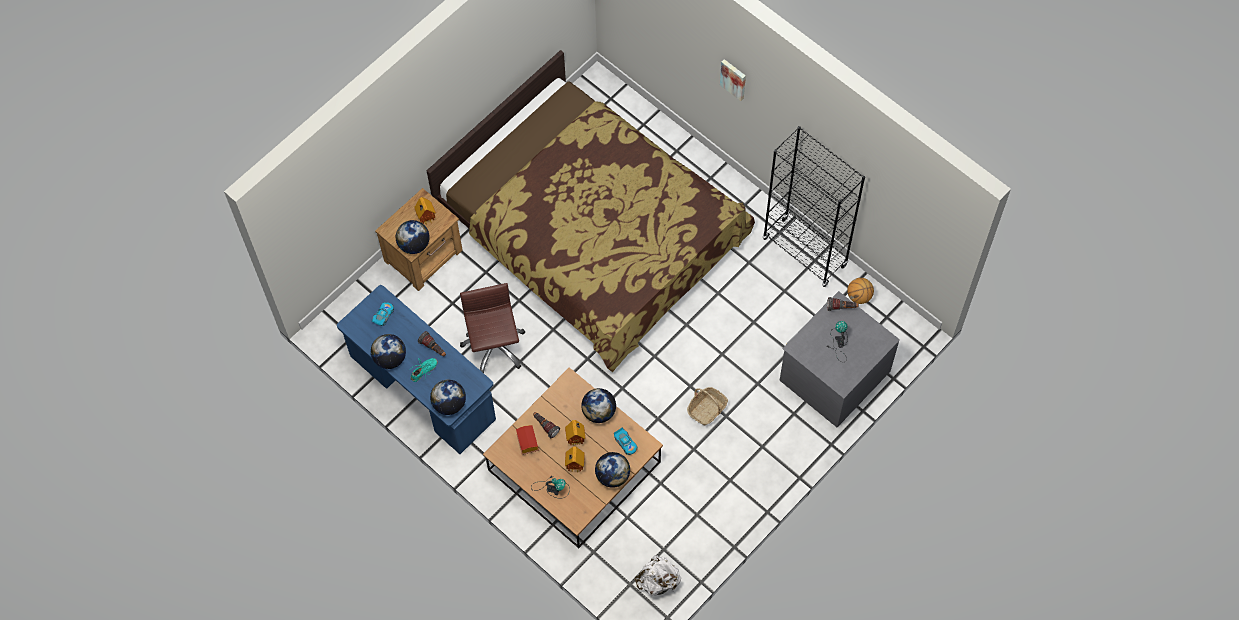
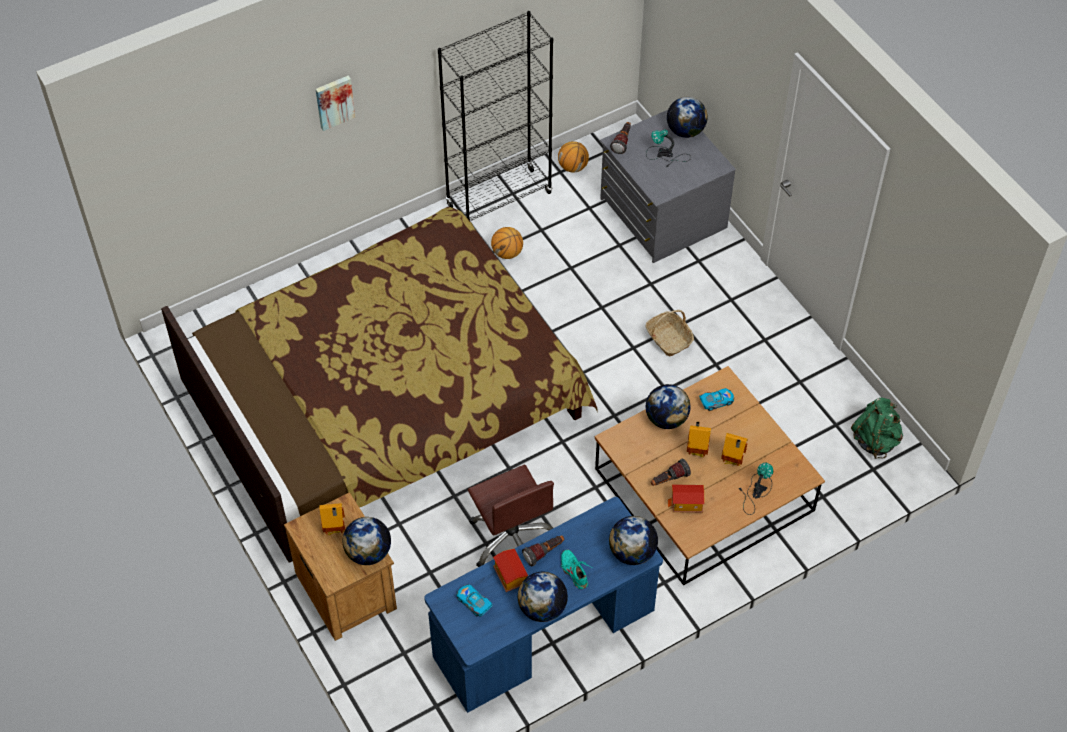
camera: 75 degrees left, 10 degrees down
brown office chair [460,283,525,373] -> brown office chair turned 120 degrees counterclockwise [468,465,554,567]
globe [595,452,630,488] -> globe moved to [667,97,708,138]
white backpack [635,555,681,596] -> green backpack [851,398,903,459]
none -> basketball [491,227,523,259]
none -> toy house [493,549,528,592]

